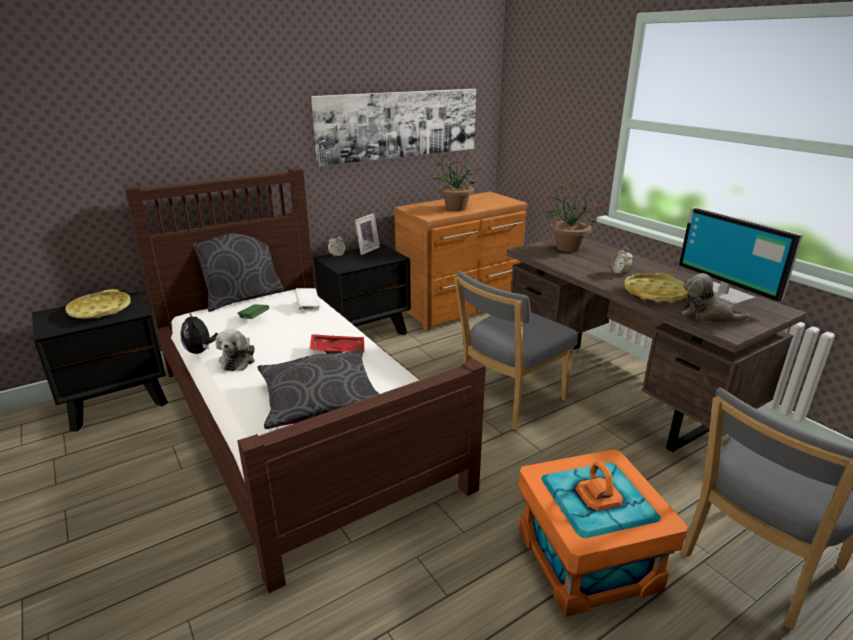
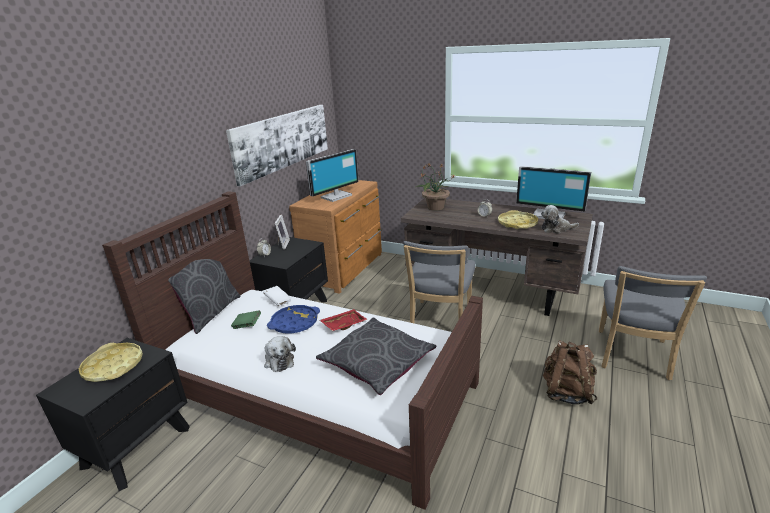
camera: 30 degrees left, 0 degrees up
plush toy [180,311,218,354] -> none
potted plant [431,151,480,211] -> monitor [306,149,359,202]
orange storage box [518,449,687,617] -> brown backpack [543,340,597,405]
none -> blue tray [267,305,320,334]

